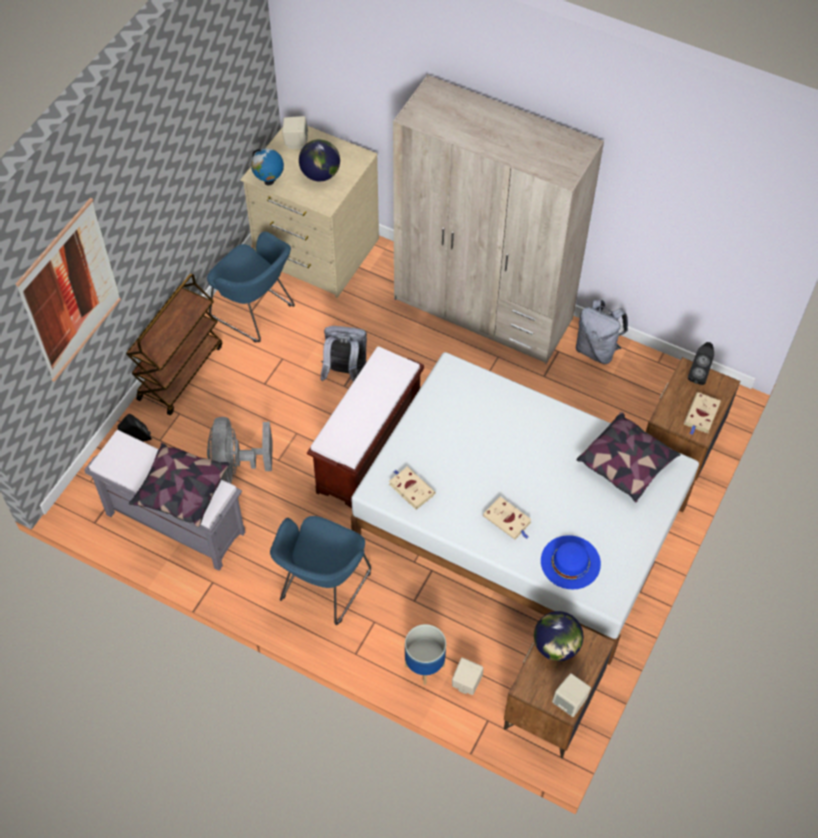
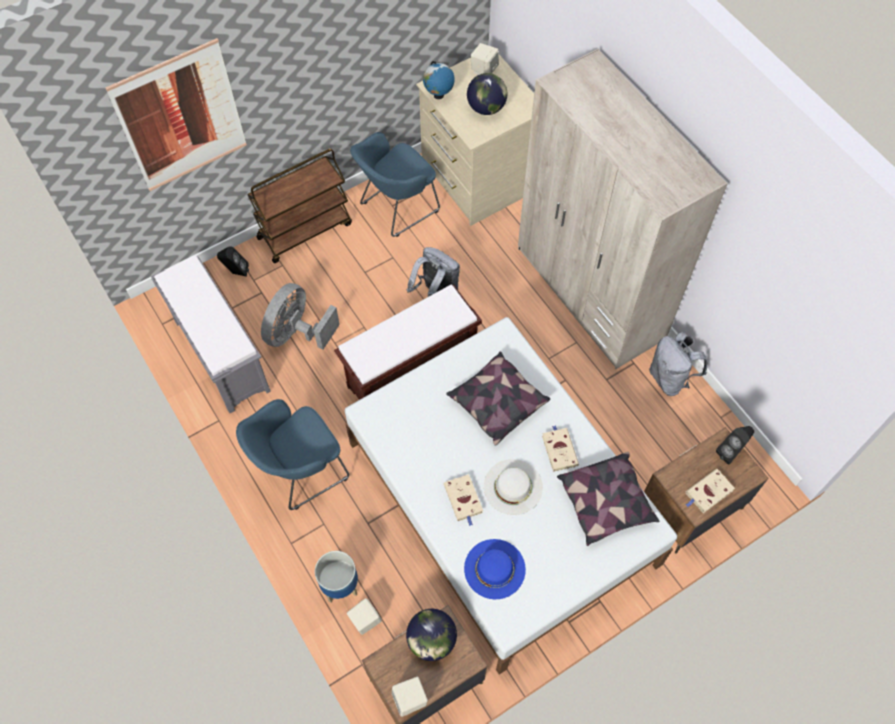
camera: 30 degrees right, 5 degrees up
pillow [129,443,229,527] -> pillow moved to [446,351,550,445]
blue armchair [207,231,295,343] -> blue armchair turned 75 degrees clockwise [350,132,440,237]
beige book [389,466,436,510] -> beige book moved to [542,425,579,472]
none -> white hat [484,459,543,515]

